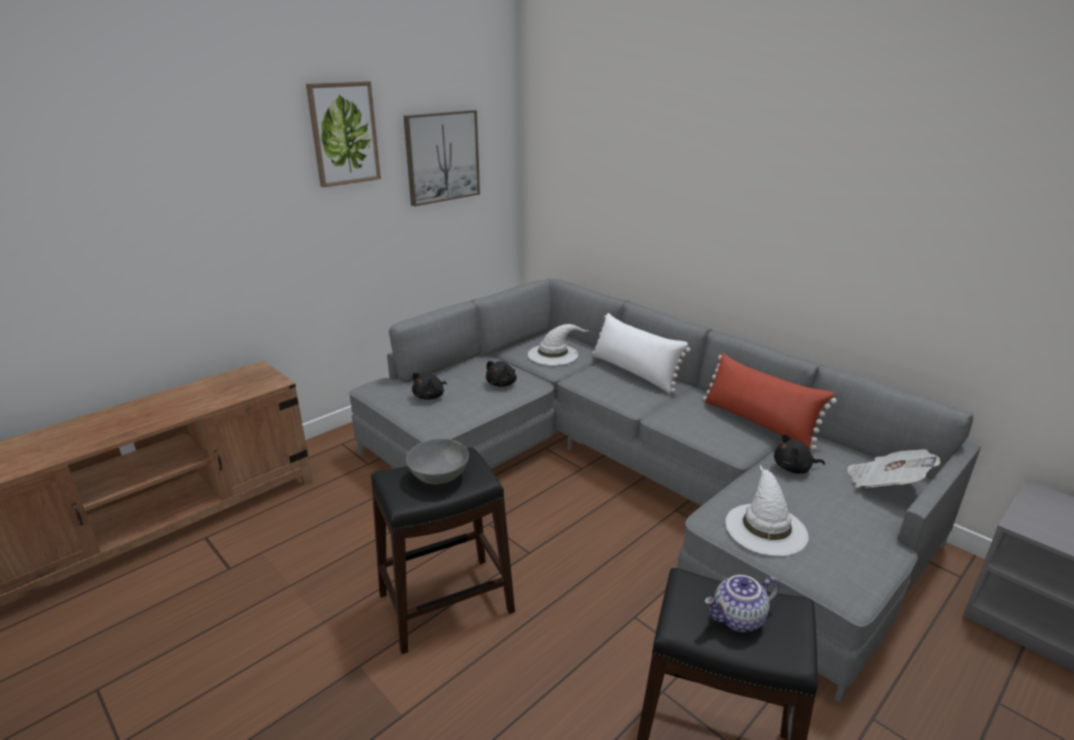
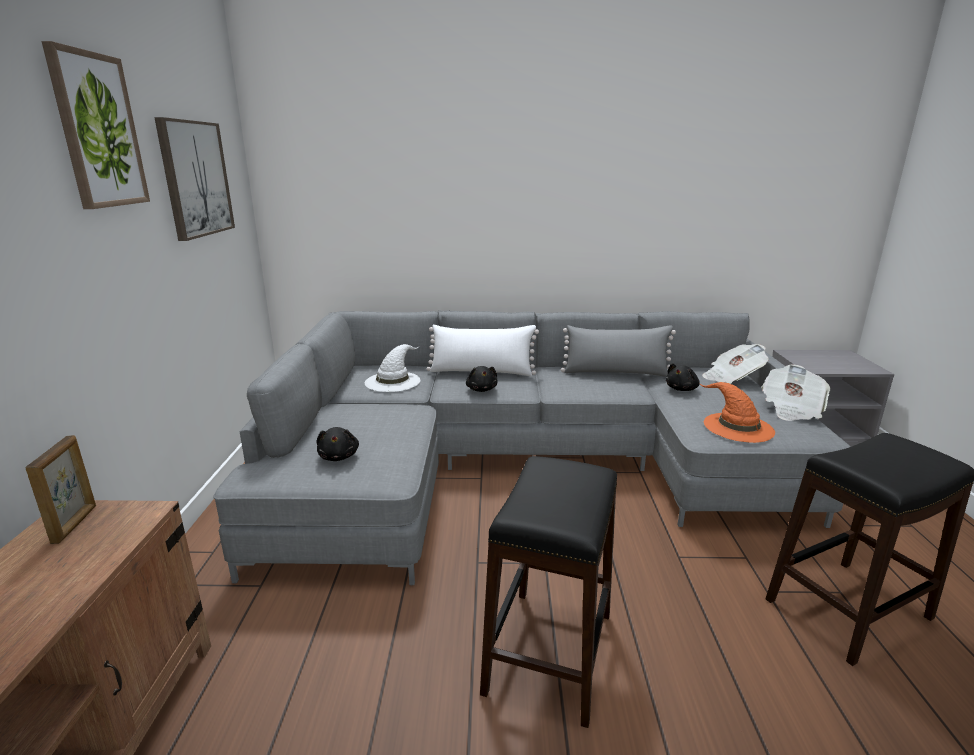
camera: 45 degrees left, 5 degrees down
grey bowl [406,439,469,484] -> none
black plush toy [486,361,517,386] -> black plush toy moved to [466,366,498,392]
red pillow [703,353,837,450] -> grey pillow [561,325,676,377]
teapot [705,575,779,632] -> none
white hat [725,464,809,556] -> orange hat [700,382,775,443]
none -> picture frame [25,435,96,544]
none -> newspaper [761,364,831,421]

